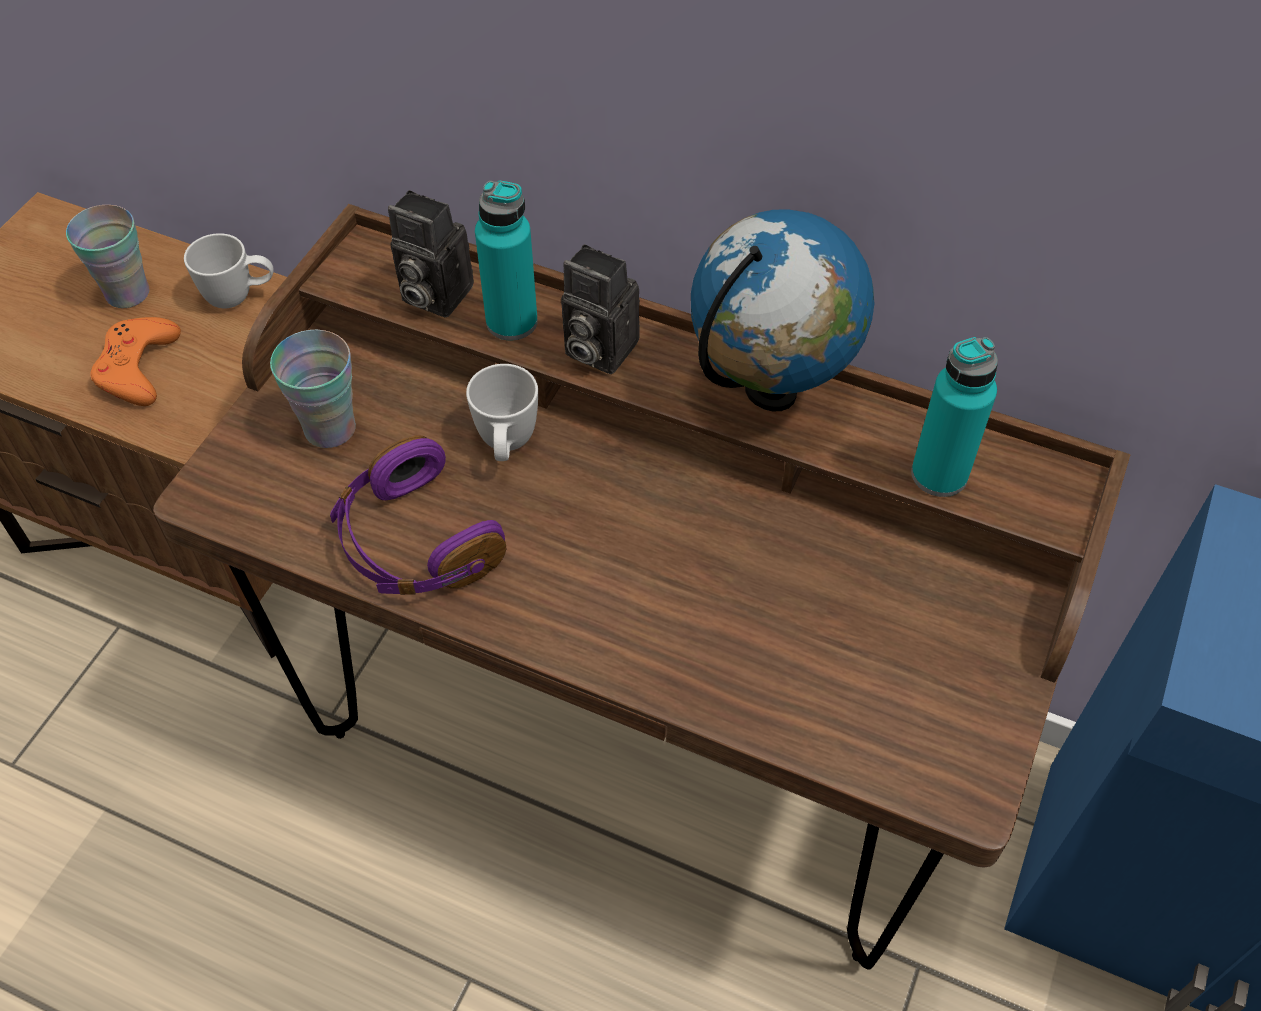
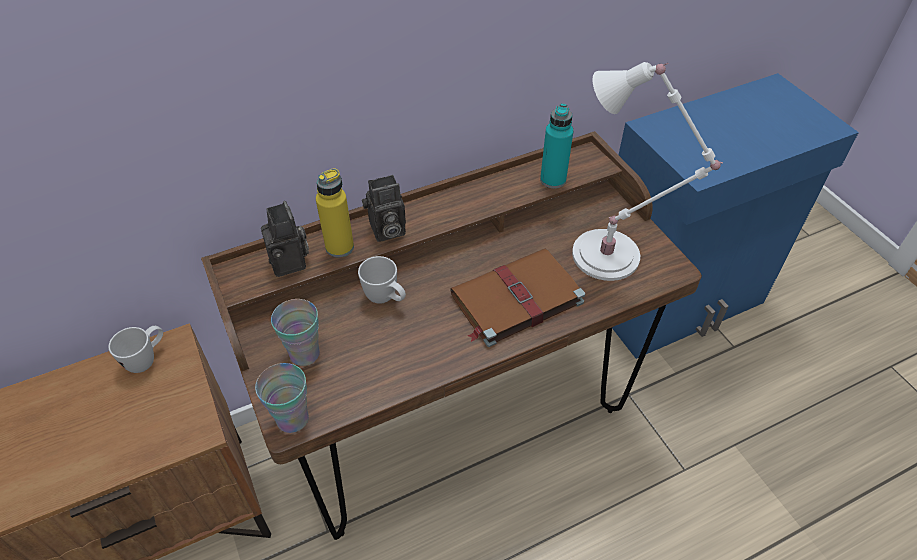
camera: 50 degrees left, 5 degrees down
cup [66,205,150,308] -> cup moved to [255,363,309,433]
orange game controller [90,317,181,406] -> none
purple headphones [330,435,507,595] -> none
camera [388,190,474,318] -> camera turned 90 degrees counterclockwise [261,201,309,277]
turquoise bottle [475,180,538,341] -> yellow bottle [316,169,354,257]
globe [691,209,874,411] -> none
none -> brown book [450,249,585,347]
none -> white table lamp [572,62,723,281]

